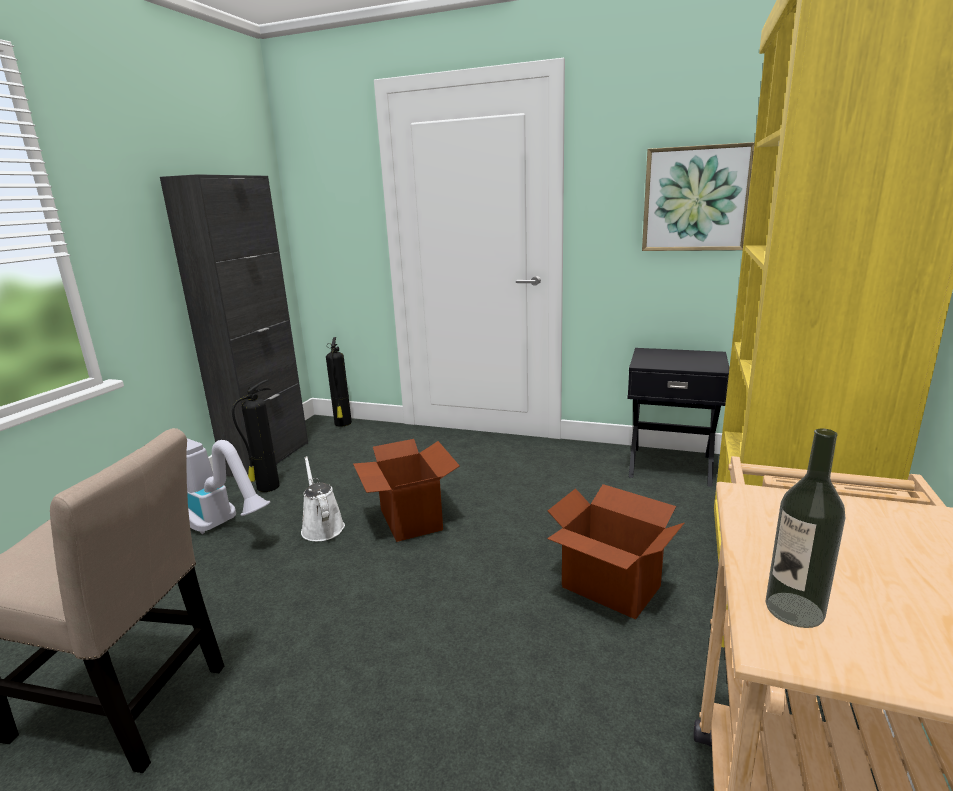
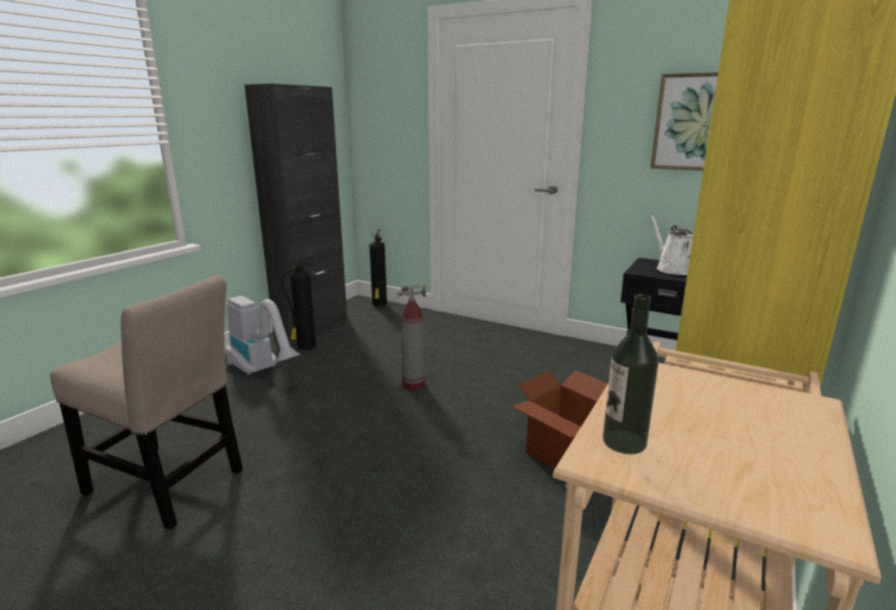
camera: 10 degrees right, 0 degrees up
white watering can [301,456,345,541] -> white watering can moved to [650,215,693,275]
cardboard box [353,439,460,542] -> fire extinguisher [398,285,426,391]

